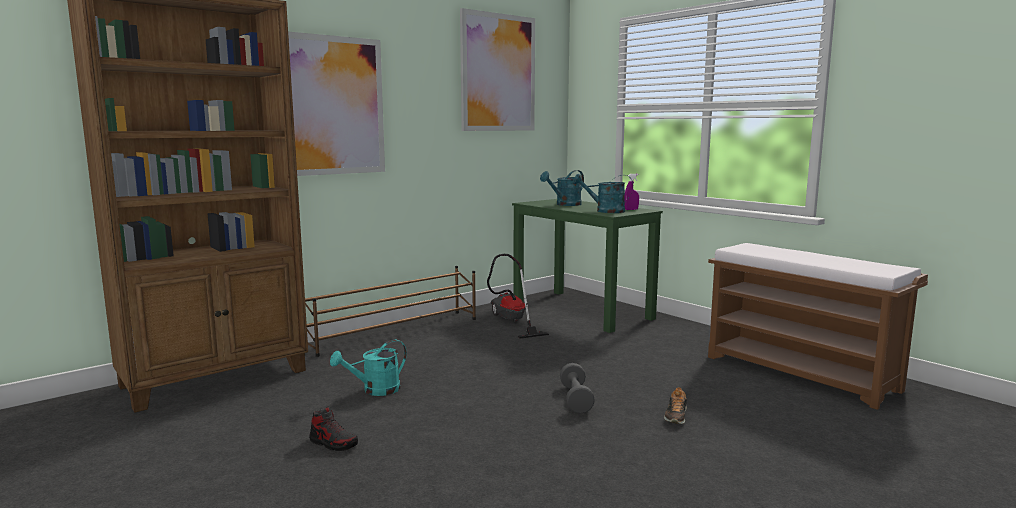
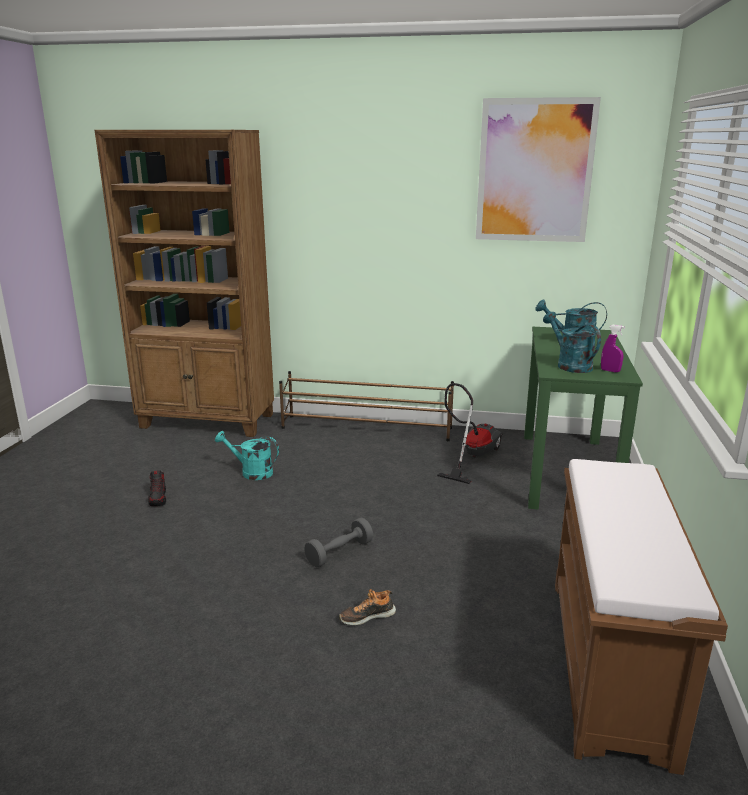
camera: 50 degrees right, 10 degrees up
picture [288,31,385,176] -> none

